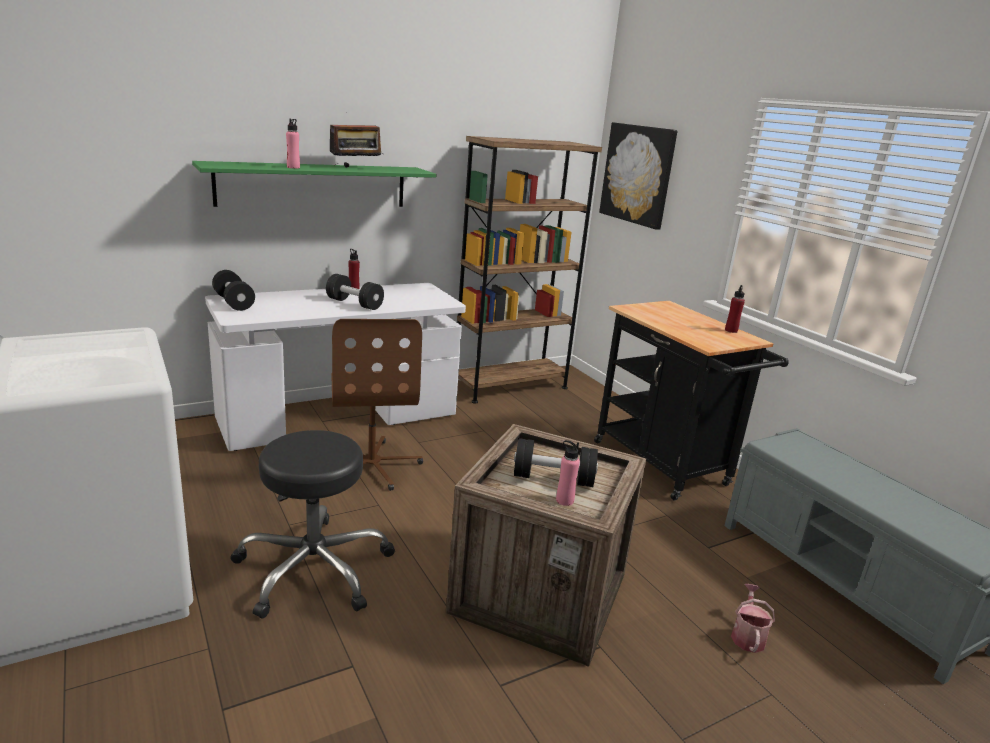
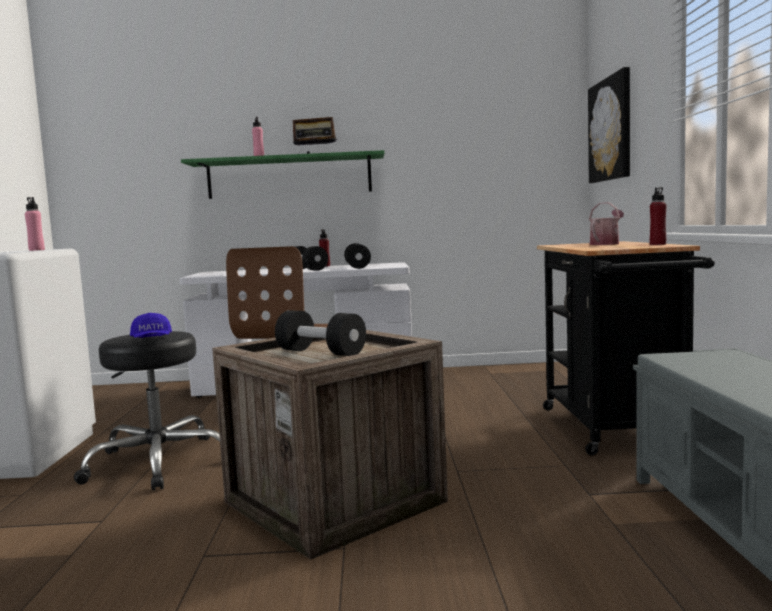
camera: 30 degrees right, 15 degrees down
black dumbbell [212,270,255,311] -> black dumbbell moved to [344,243,371,269]
brown bookcase [457,136,602,404] -> none
pink bottle [556,440,580,506] -> pink bottle moved to [25,197,45,251]
watering can [731,584,775,653] -> watering can moved to [589,202,624,245]
none -> blue cap [130,313,172,338]

